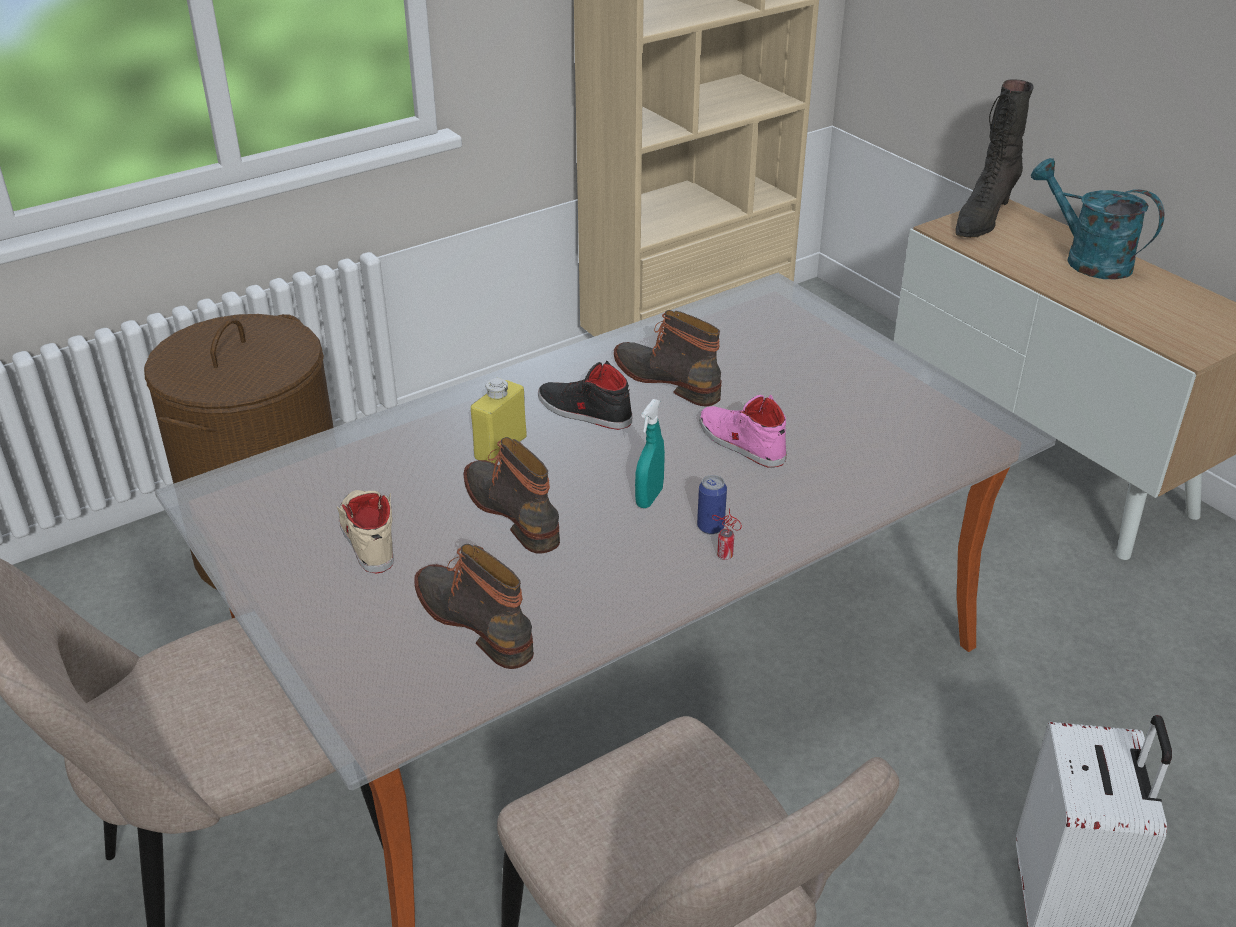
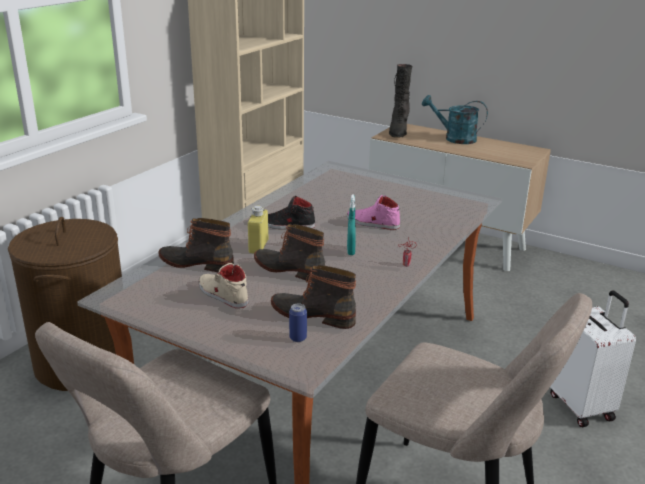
camera: 25 degrees left, 10 degrees down
boot [614,310,722,406] -> boot moved to [158,218,234,273]
can [697,475,727,534] -> can moved to [289,303,307,342]

